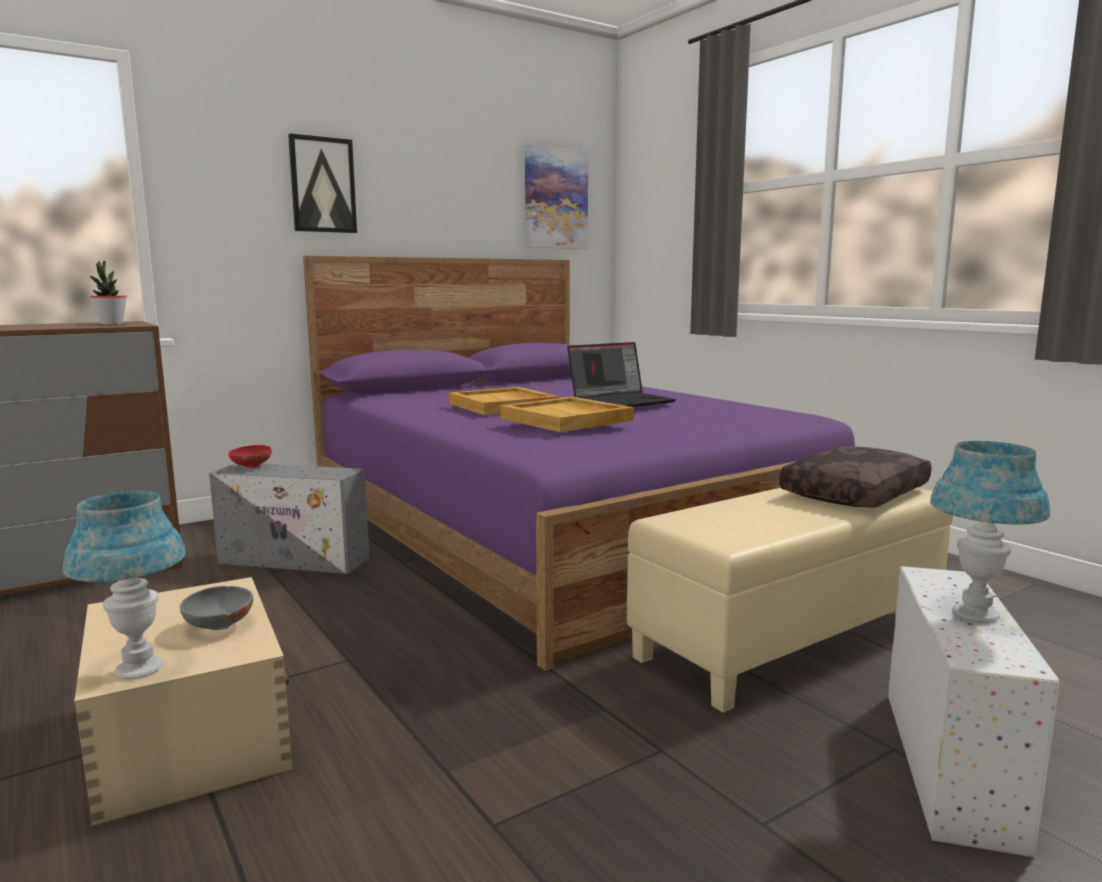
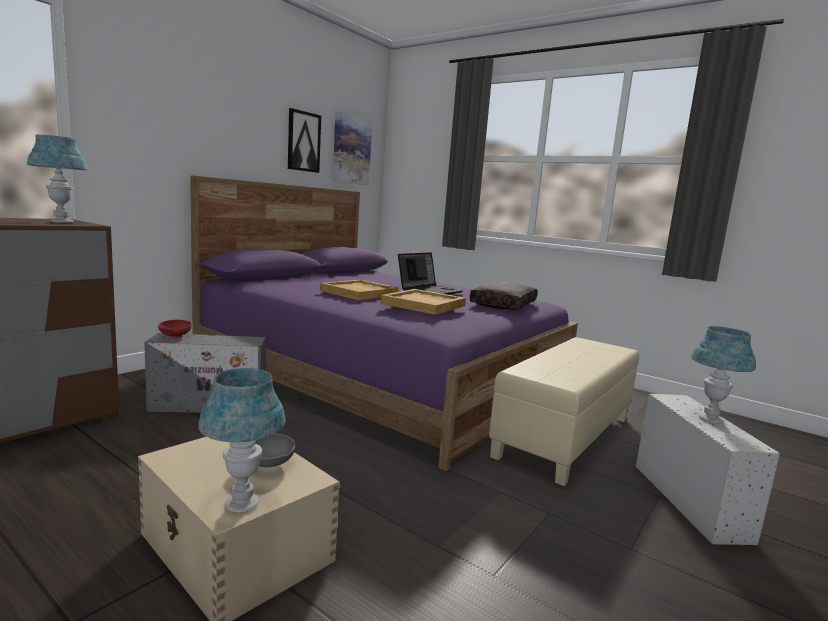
camera: 20 degrees left, 0 degrees up
potted plant [89,261,127,325] -> blue table lamp [27,134,88,223]
picture [288,134,357,233] -> picture moved to [288,108,321,173]
brown pillow [779,446,932,508] -> brown pillow moved to [470,281,538,310]

